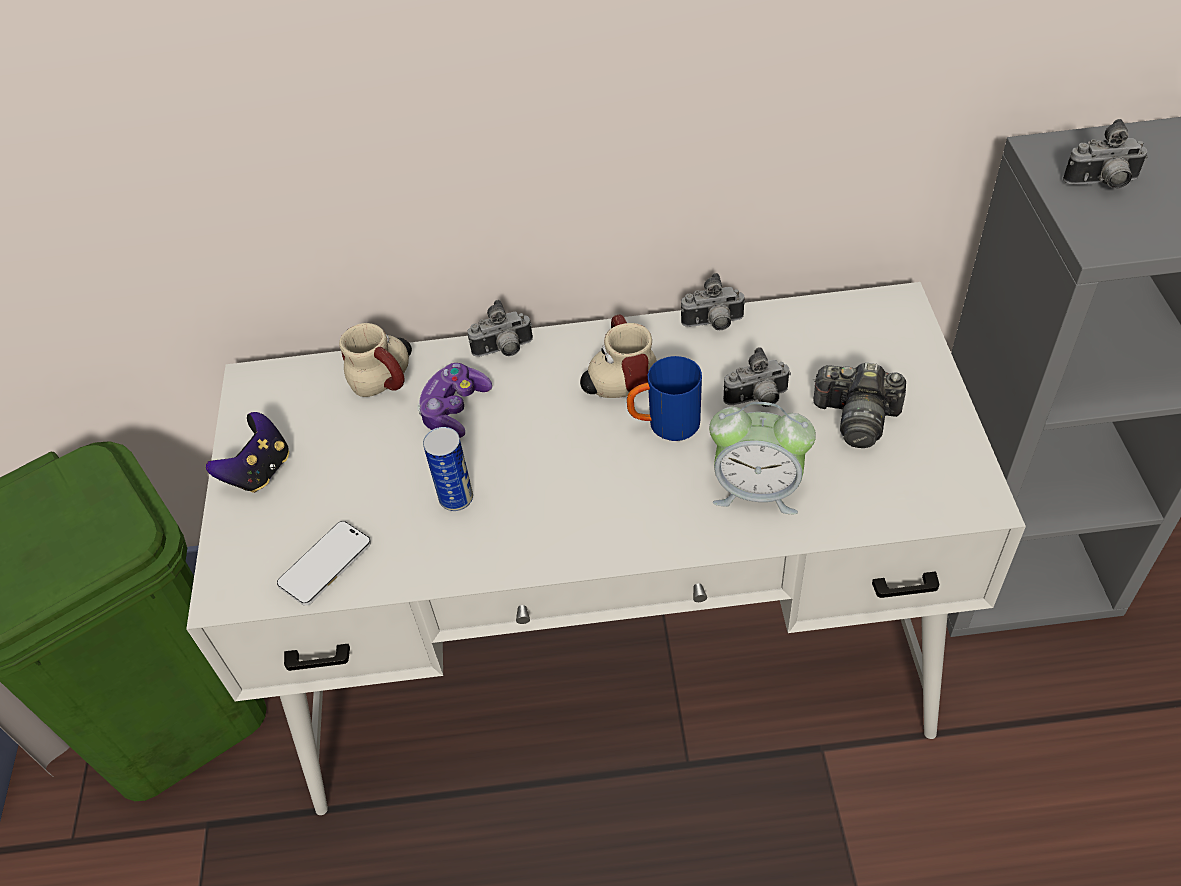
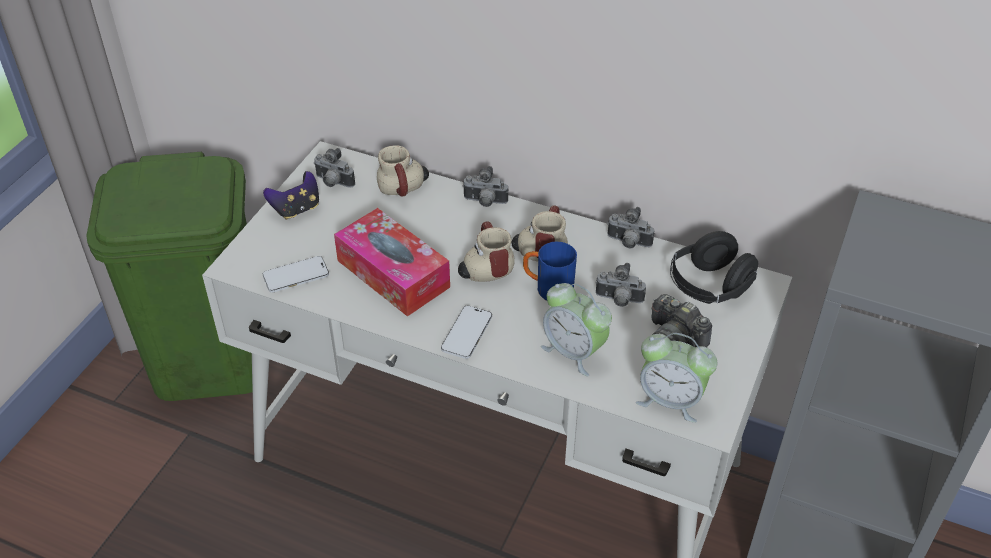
camera: 25 degrees right, 5 degrees down
game controller [417,363,492,438] -> none
can [423,427,473,511] -> tissue box [334,208,450,316]
camera [1063,119,1148,189] -> camera moved to [314,148,355,188]
none -> phone [441,305,492,359]
none -> mug [458,221,515,282]
none -> alarm clock [636,333,717,423]
none -> black headphones [670,231,758,304]

